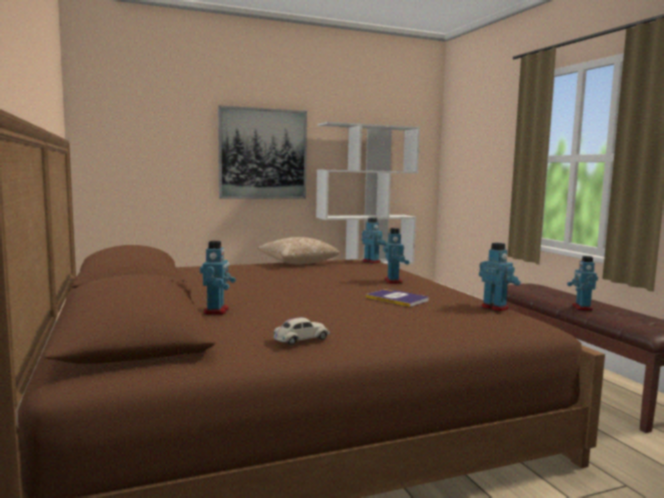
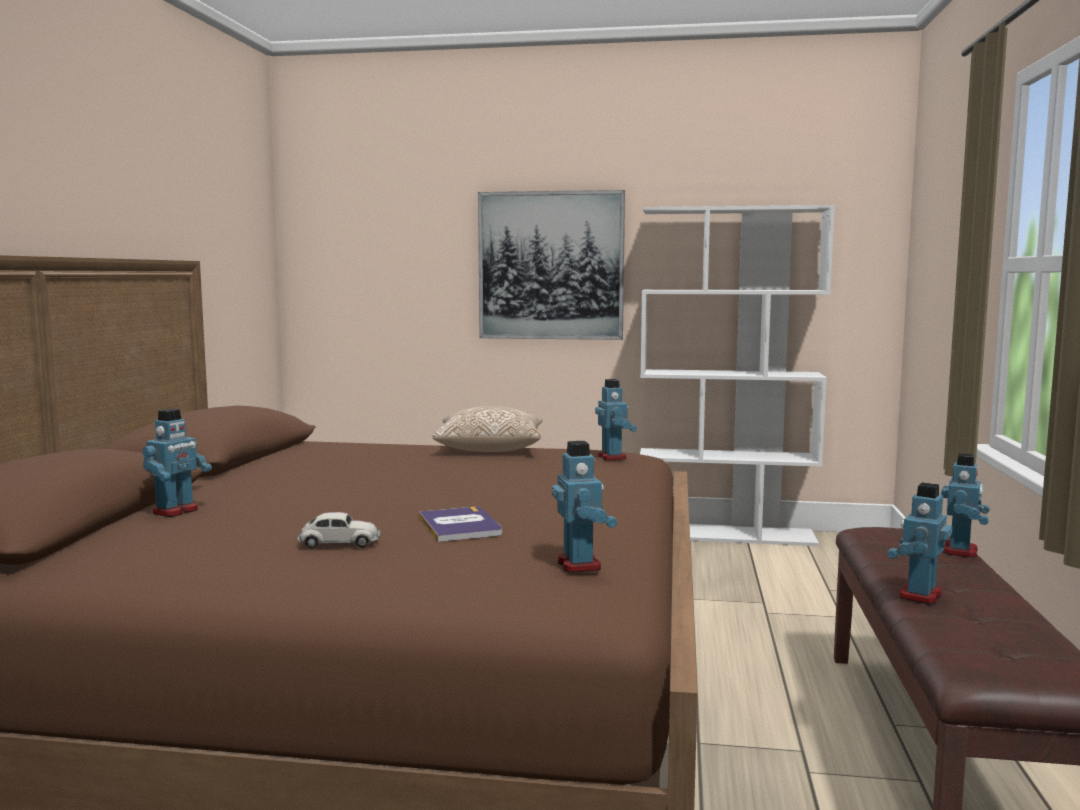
camera: 30 degrees right, 0 degrees up
white toy car [274,317,330,346] -> white toy car moved to [298,512,381,549]
toy robot [383,228,409,284] -> toy robot moved to [941,453,990,558]

